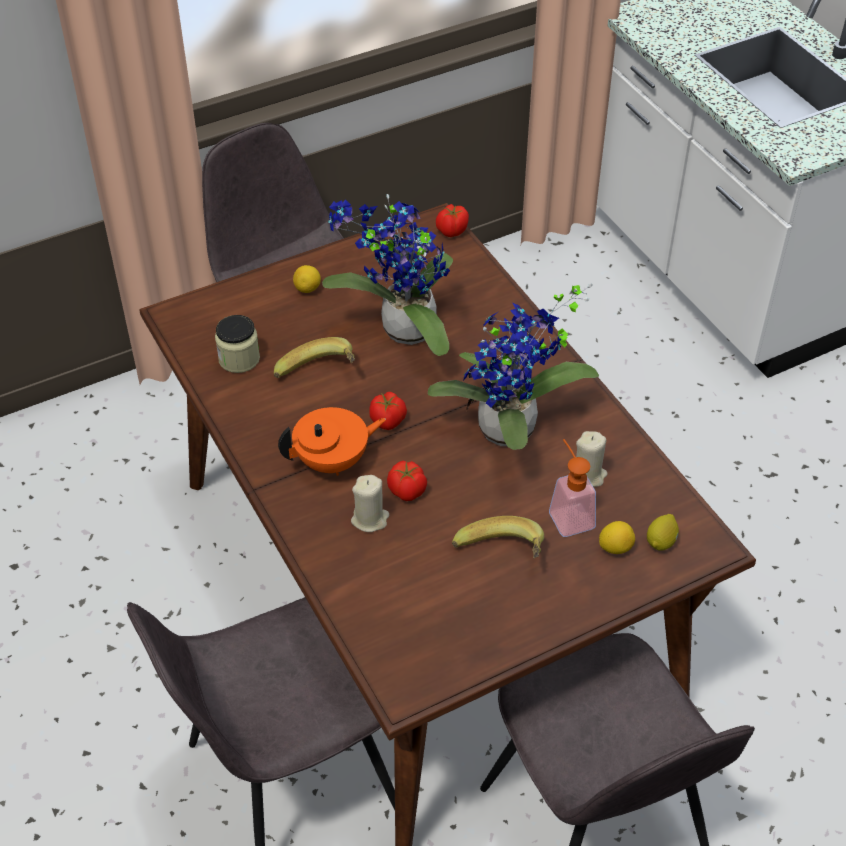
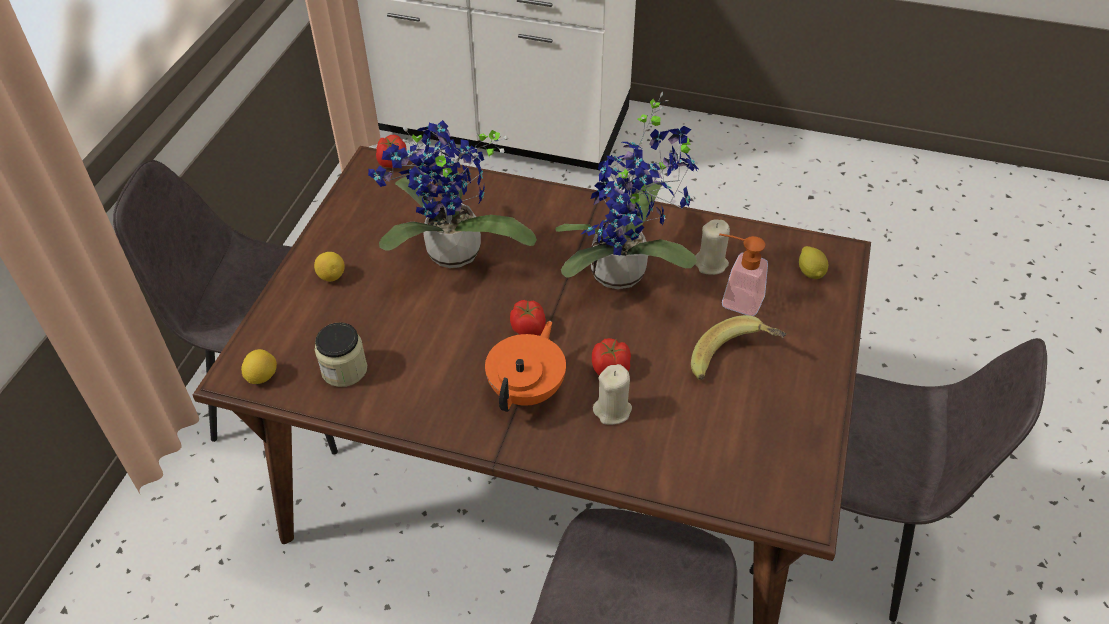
camera: 45 degrees left, 0 degrees up
banana [274,337,355,378] -> none
lemon [599,521,635,554] -> lemon moved to [241,349,277,384]

